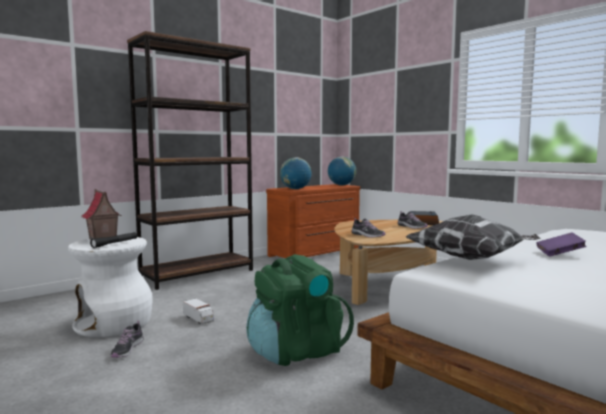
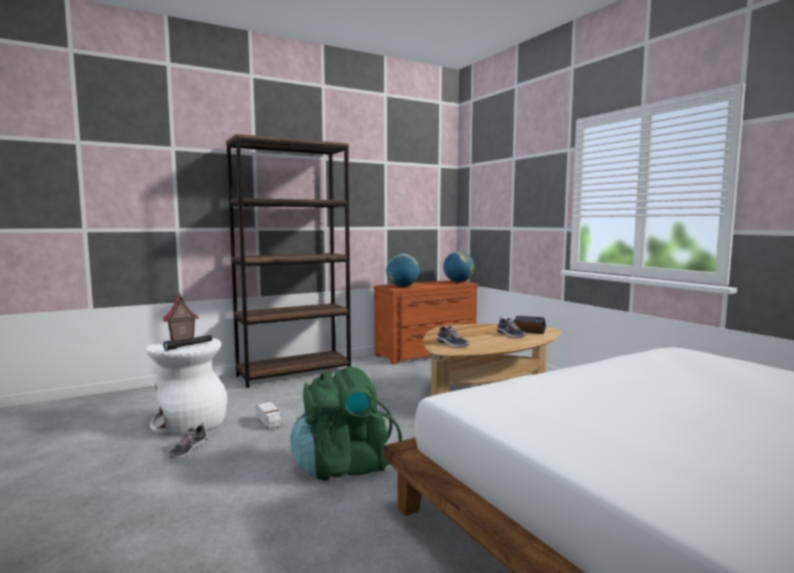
camera: 10 degrees right, 0 degrees up
pillow [406,215,541,260] -> none
purple book [536,232,586,256] -> none

